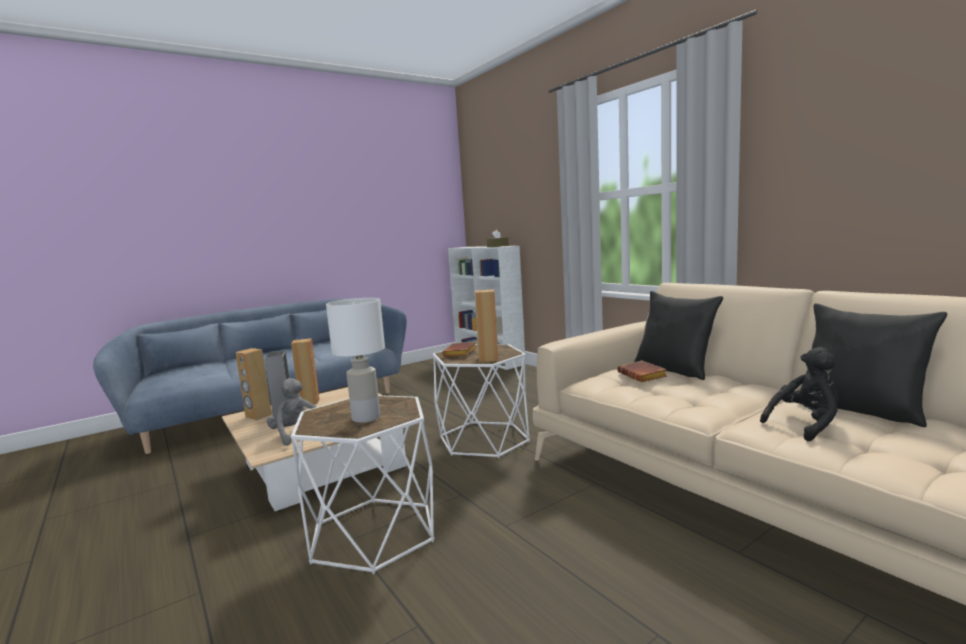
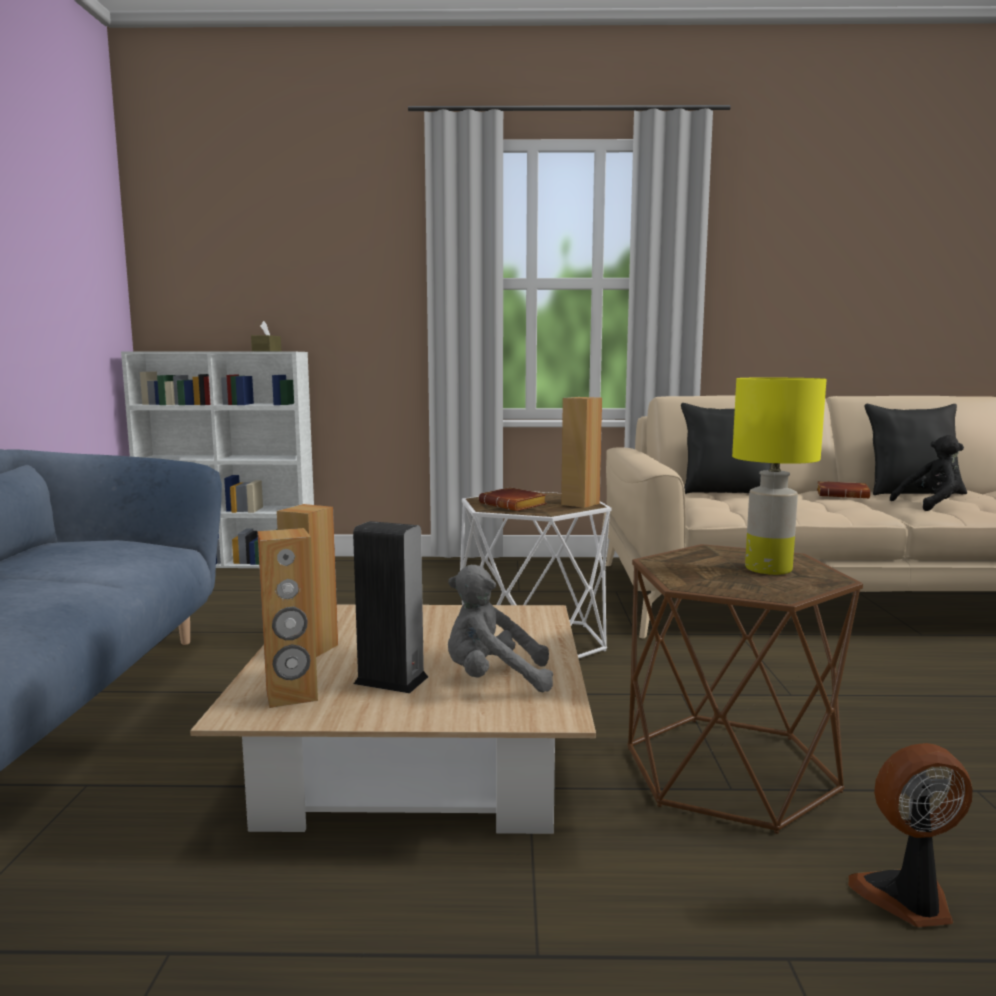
camera: 55 degrees left, 0 degrees up
white side table [291,395,434,574] -> brown side table [627,544,863,834]
white table lamp [326,298,385,423] -> yellow table lamp [732,378,826,575]
brown book [617,361,667,382] -> brown book moved to [817,481,870,498]
black plush toy [760,347,838,441] -> black plush toy turned 60 degrees clockwise [890,435,964,511]
none -> fan [848,743,973,927]

